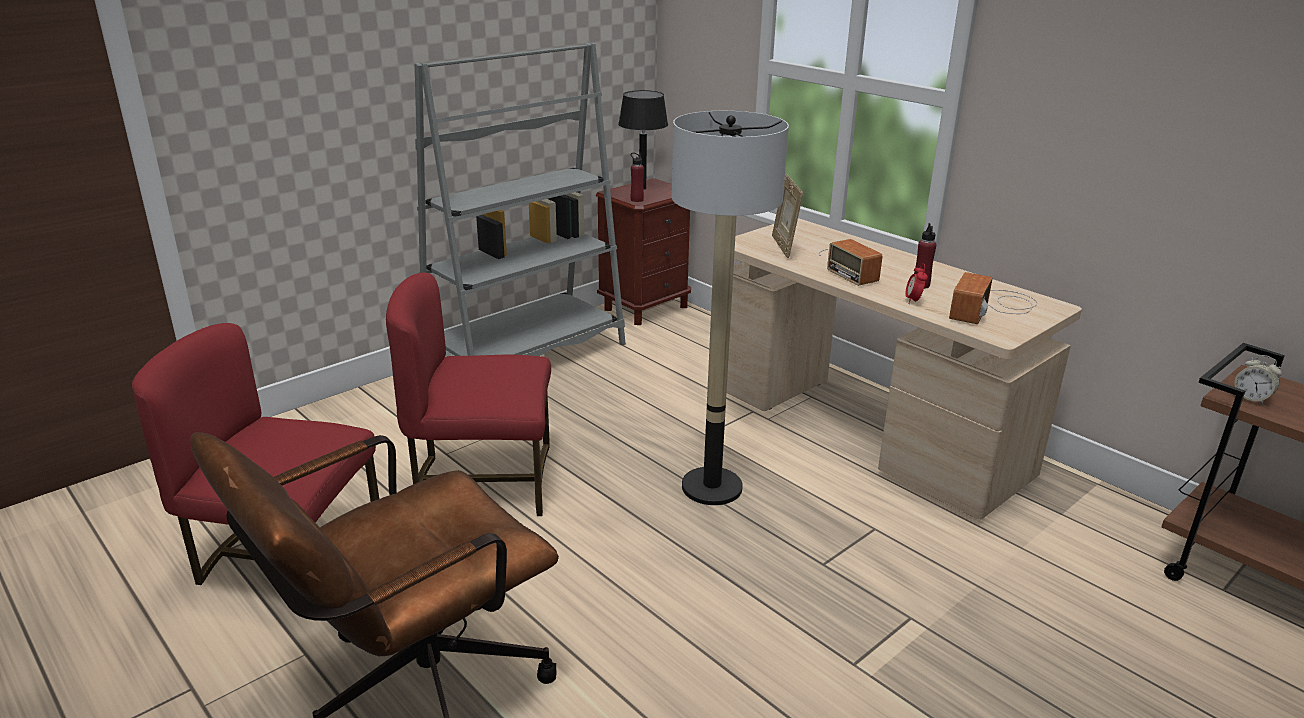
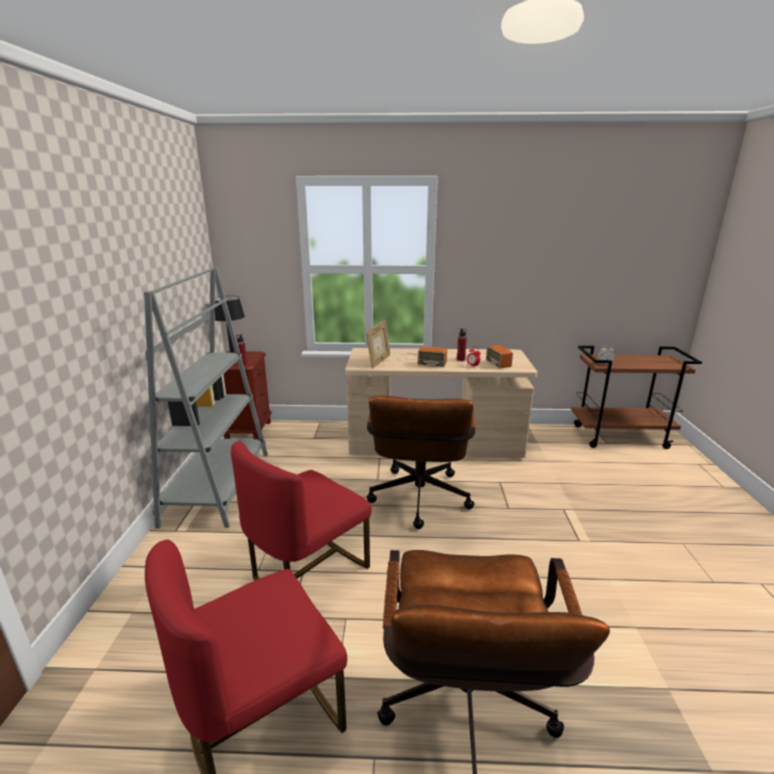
camera: 45 degrees left, 5 degrees down
floor lamp [671,111,789,505] -> brown office chair [366,396,476,529]
picture frame [772,173,803,258] -> picture frame turned 105 degrees counterclockwise [366,320,390,368]

